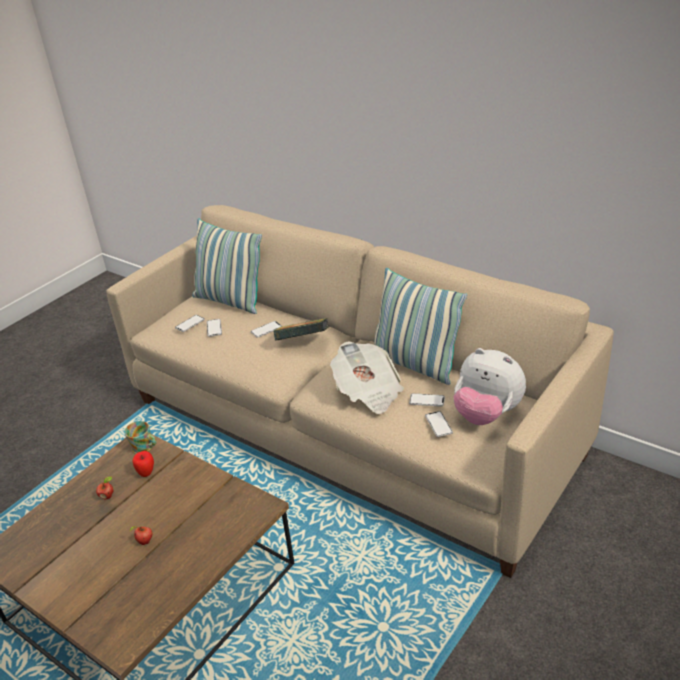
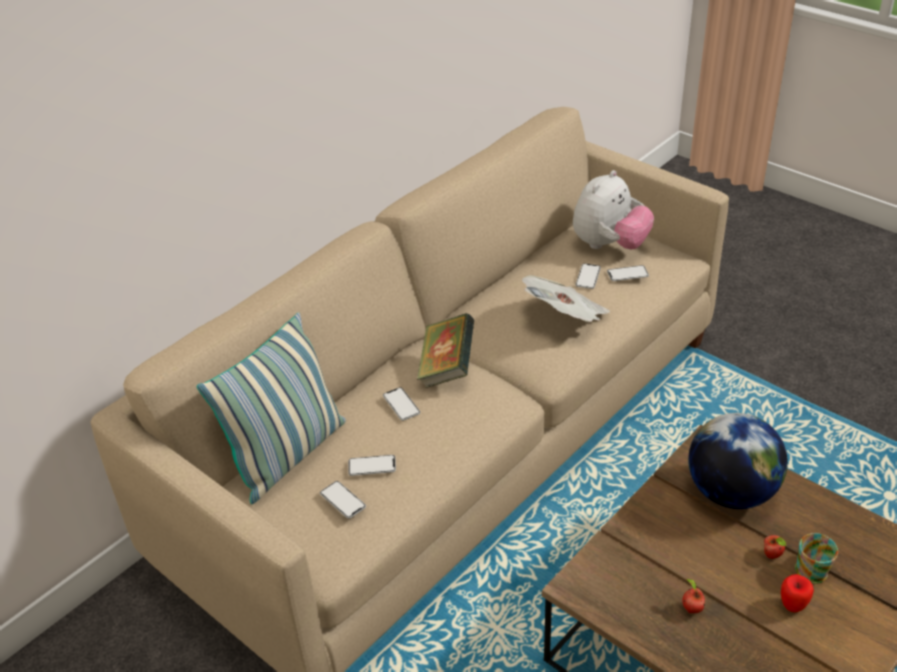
camera: 85 degrees left, 5 degrees up
mug [124,421,157,454] -> mug moved to [795,533,838,584]
apple [133,451,154,477] -> apple moved to [781,574,814,612]
pillow [374,268,468,385] -> none
none -> globe [688,413,788,509]

